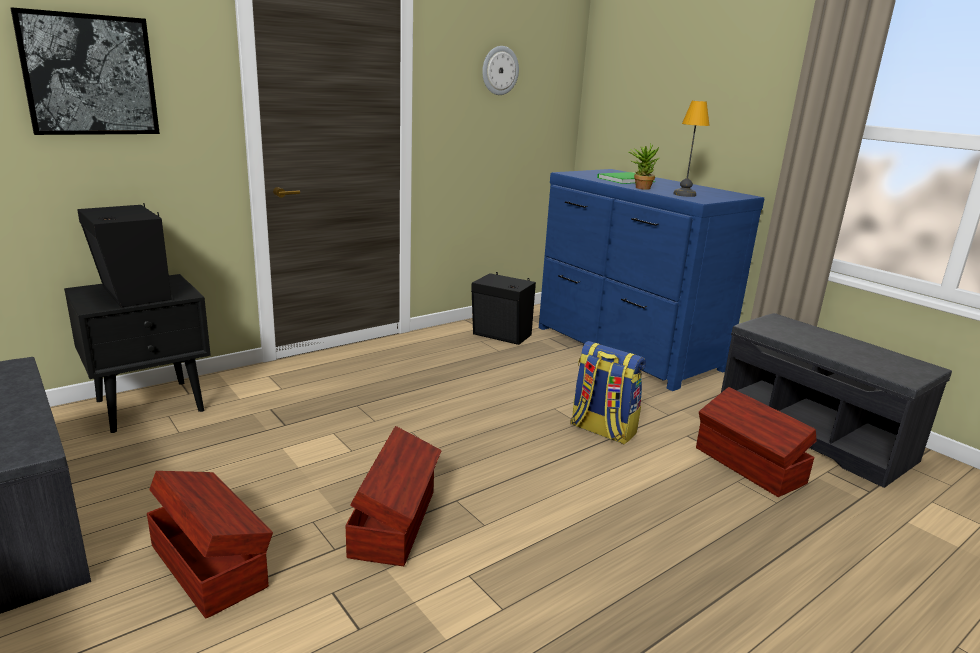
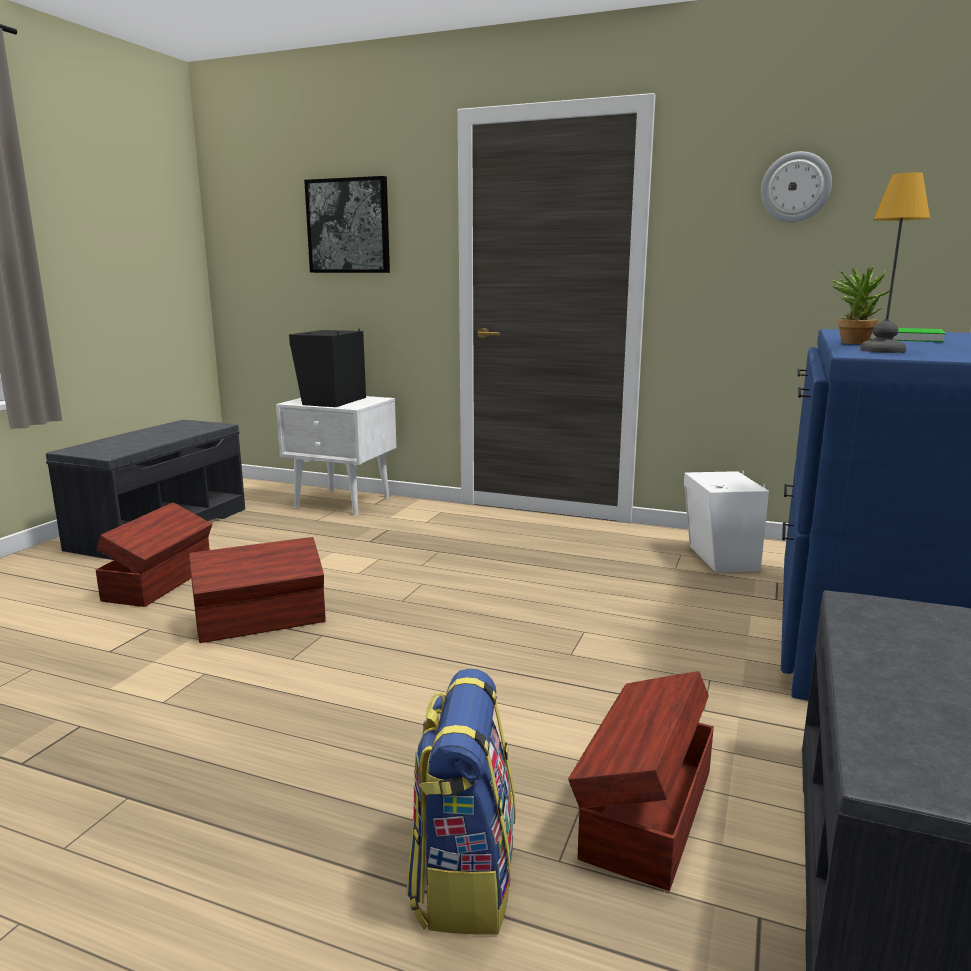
camera: 60 degrees right, 5 degrees down
black nightstand [64,274,211,433] -> white nightstand [276,396,397,515]
black speaker [471,272,536,345] -> white speaker [684,471,769,573]
backpack [571,341,646,444] -> backpack moved to [406,669,515,935]

